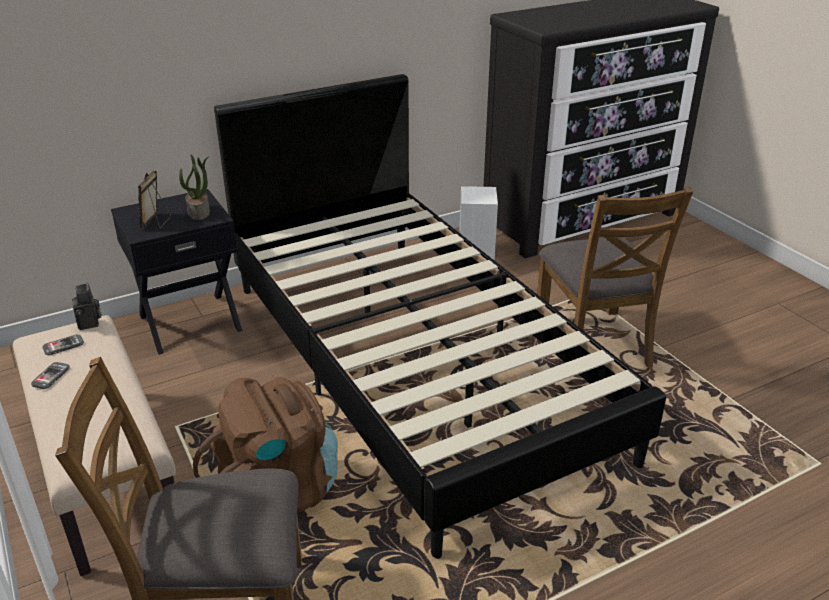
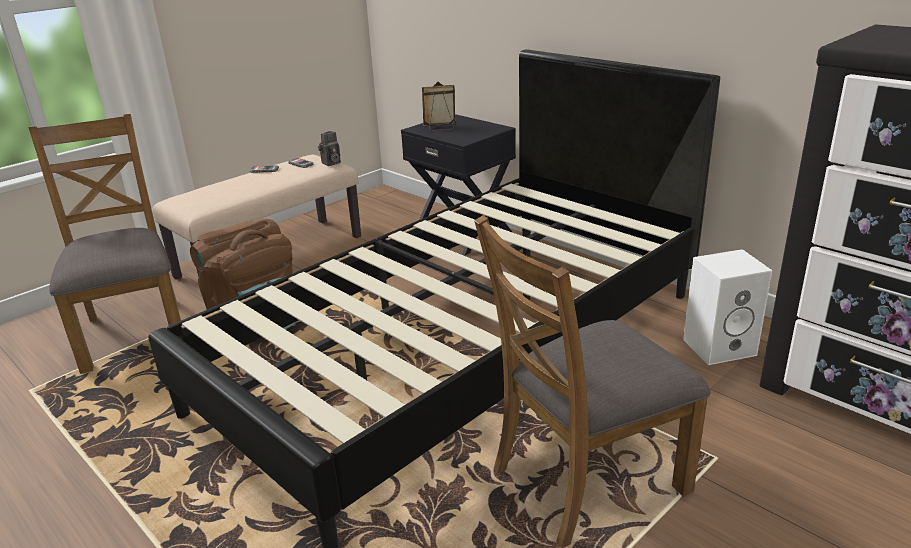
camera: 75 degrees right, 5 degrees down
potted plant [179,155,210,220] -> none

